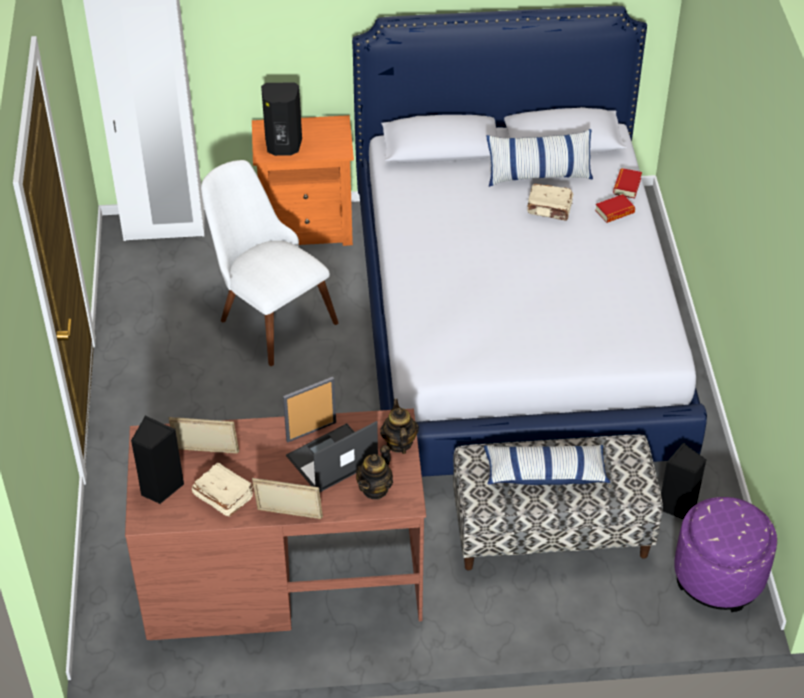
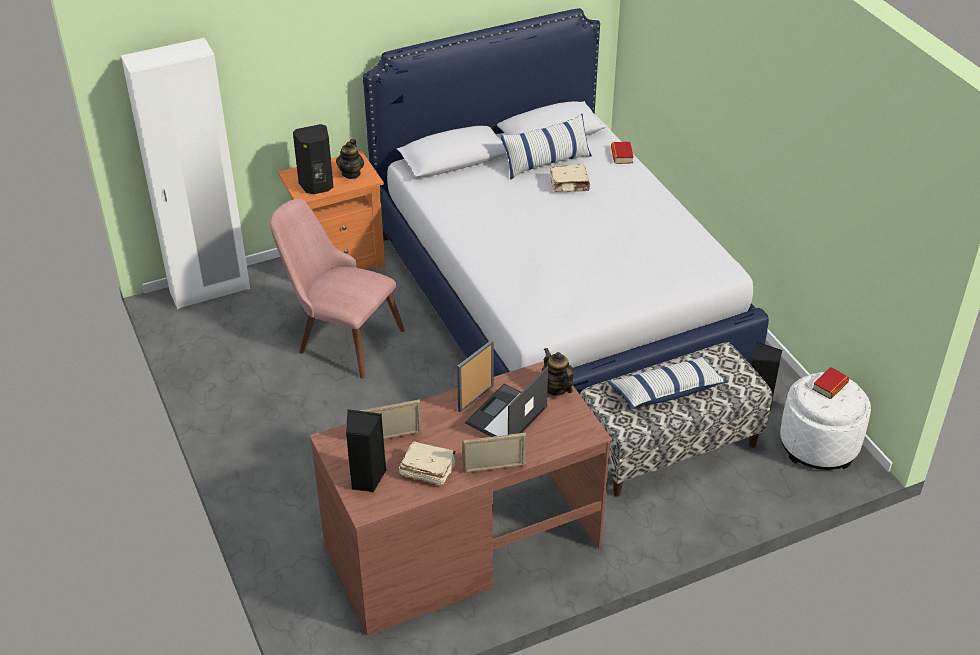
camera: 20 degrees left, 5 degrees down
white chair [201,160,338,366] -> pink chair [270,198,405,379]
teapot [356,445,393,500] -> teapot moved to [336,139,364,179]
book [595,194,635,223] -> book moved to [812,367,849,399]
purple ottoman [674,497,777,612] -> white ottoman [780,372,871,470]

